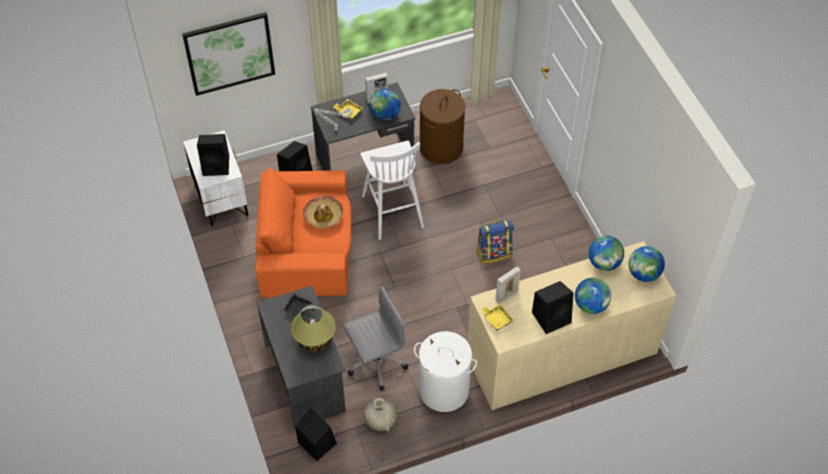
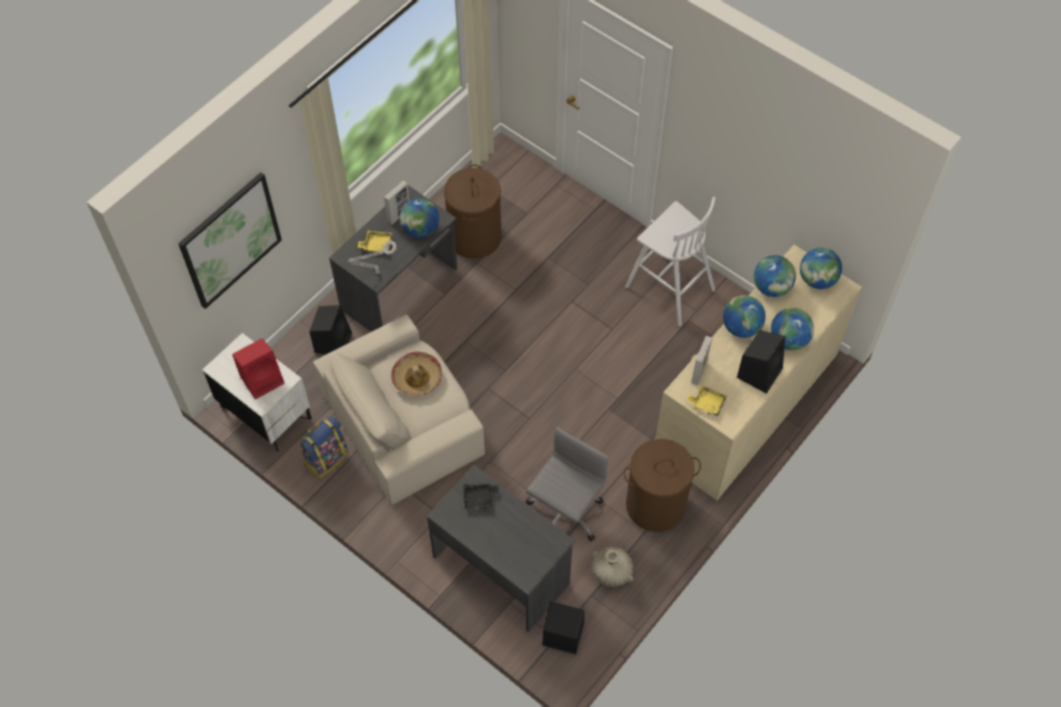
camera: 30 degrees left, 5 degrees up
black speaker [197,134,229,176] -> red speaker [232,338,285,399]
orange armchair [256,168,351,297] -> beige armchair [313,314,485,505]
table lamp [291,305,336,351] -> none
white stool [360,141,424,240] -> white stool moved to [625,197,716,326]
white laundry basket [414,331,477,412] -> brown laundry basket [623,439,701,532]
backpack [476,219,514,264] -> backpack moved to [299,416,349,479]
none -> globe [723,295,766,338]

